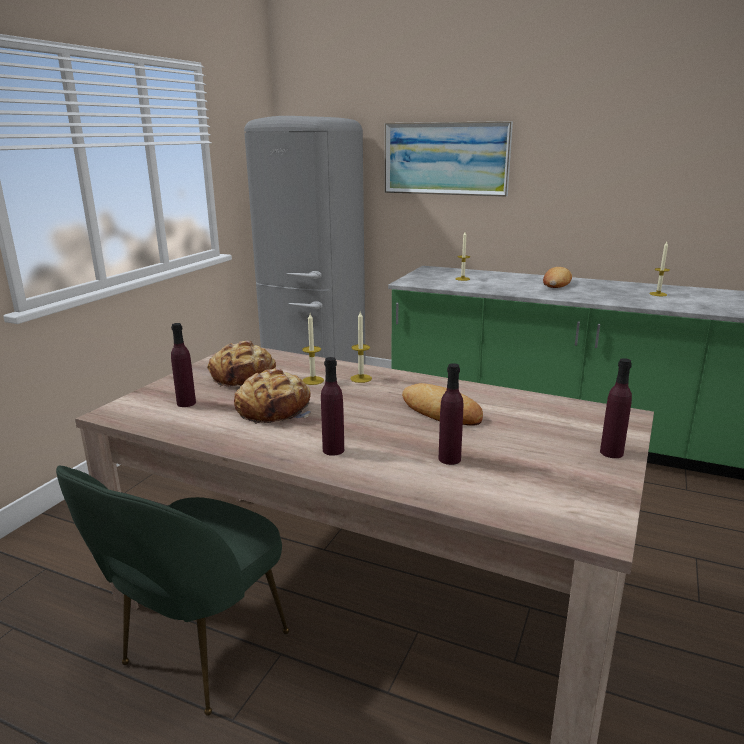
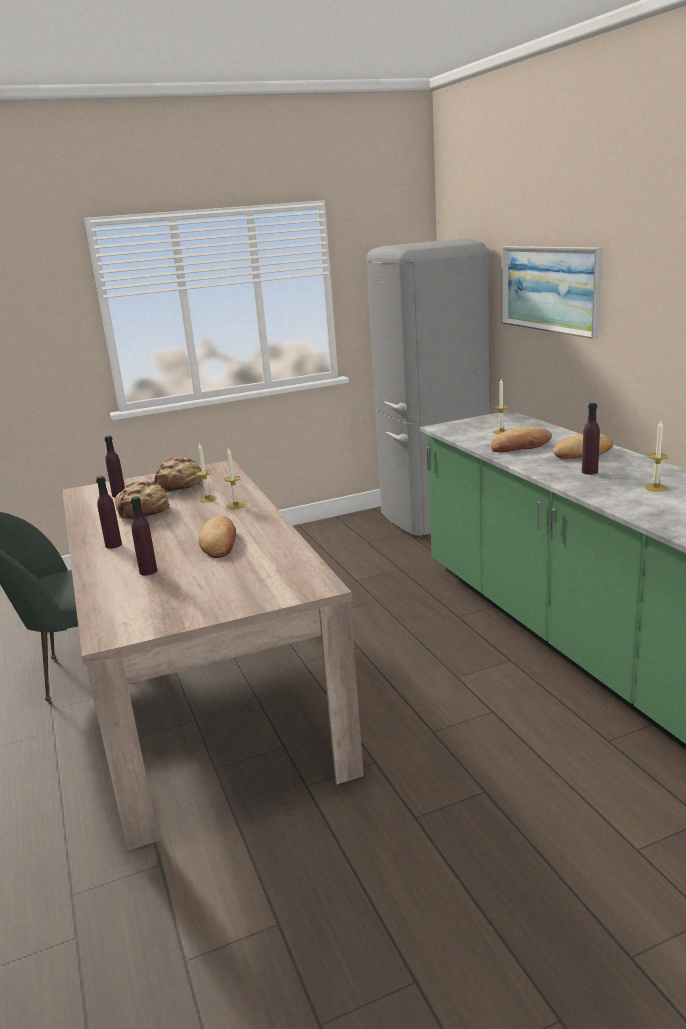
camera: 45 degrees right, 0 degrees up
purple bottle [600,358,632,458] -> purple bottle moved to [582,403,600,475]
none -> bread [491,427,552,452]

